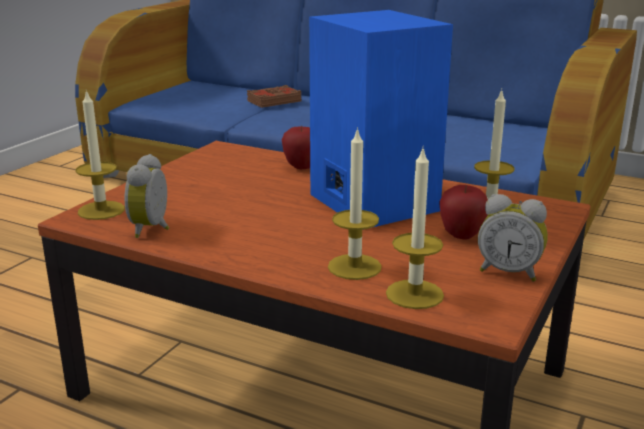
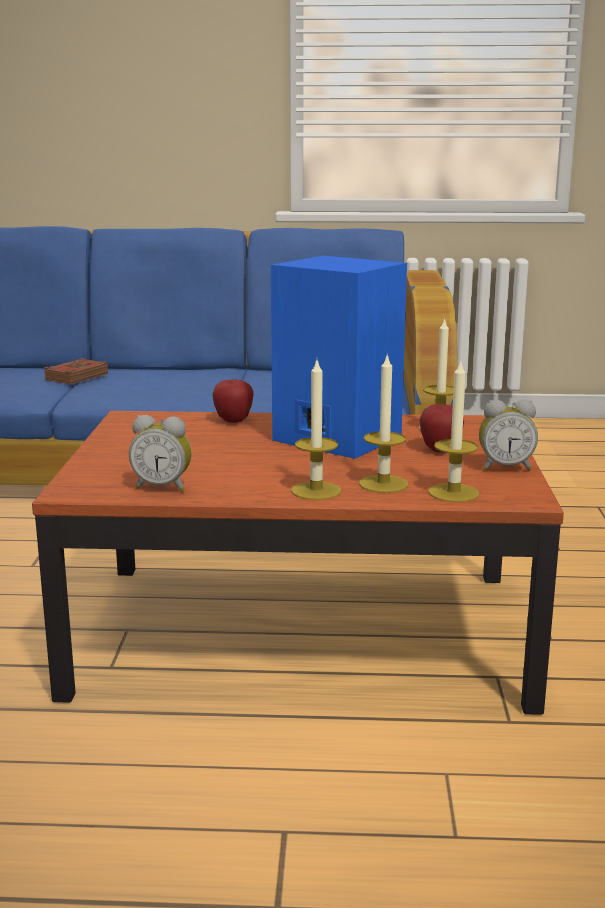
camera: 25 degrees left, 5 degrees down
candle [76,90,125,220] -> candle moved to [291,360,342,500]
alarm clock [124,154,169,238] -> alarm clock turned 60 degrees counterclockwise [129,415,192,492]

